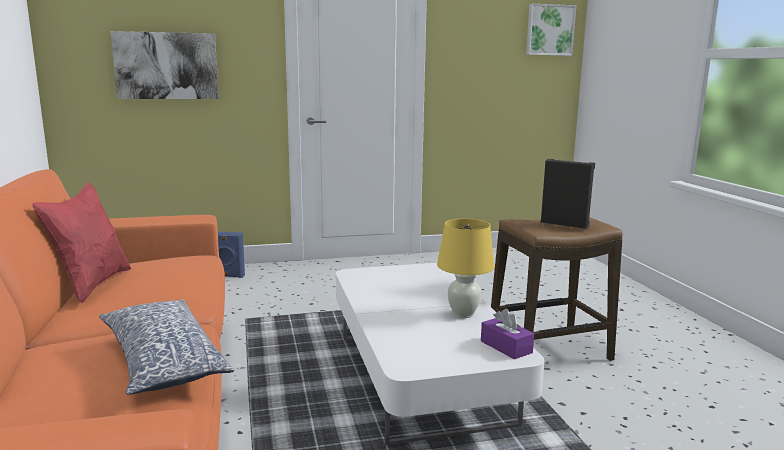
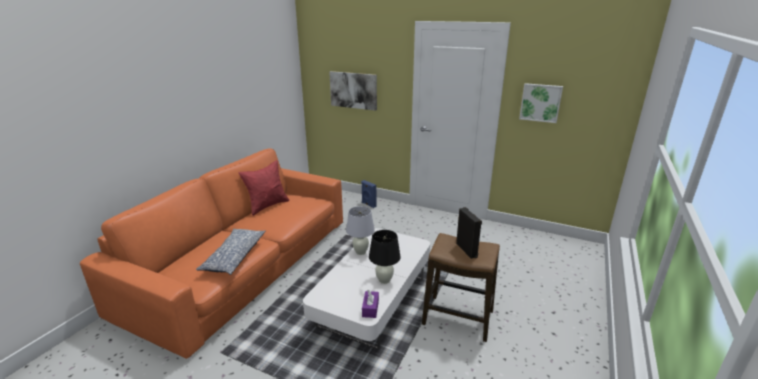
camera: 40 degrees right, 10 degrees up
yellow table lamp [437,219,494,318] -> black table lamp [369,230,401,284]
picture [526,4,576,56] -> picture moved to [519,83,563,123]
none -> white table lamp [346,206,375,255]

